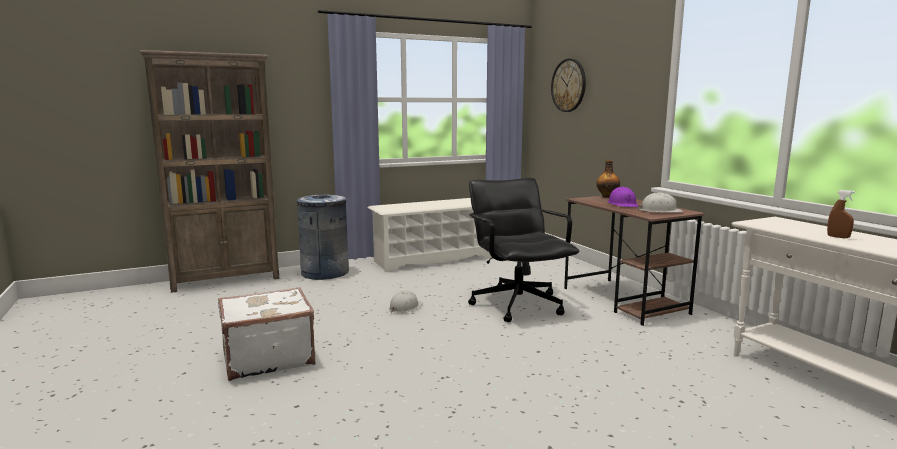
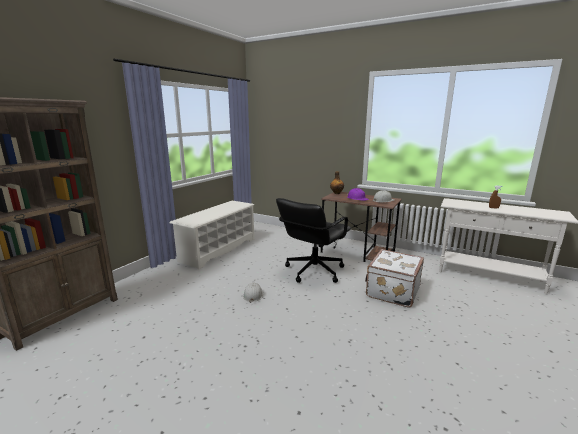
camera: 35 degrees left, 5 degrees up
white suitcase [218,287,315,381] -> white suitcase moved to [365,249,424,307]
grey trash can [295,195,349,280] -> none
black office chair [468,178,579,322] -> black office chair turned 90 degrees counterclockwise [276,198,351,283]
wall clock [551,59,586,112] -> none

